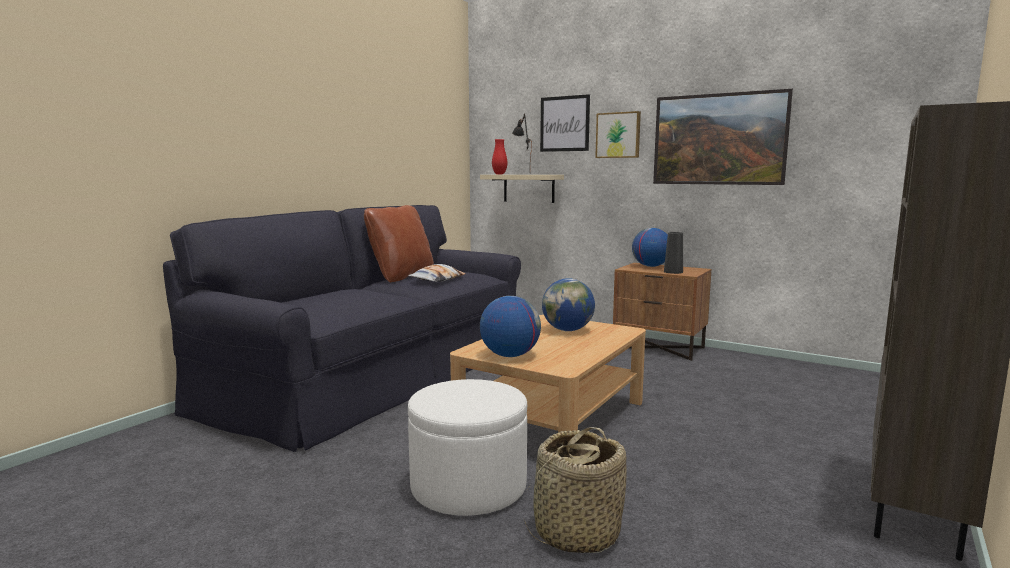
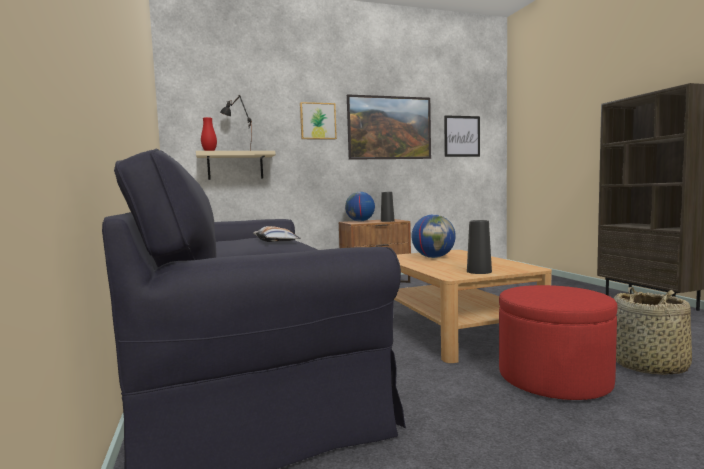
camera: 50 degrees left, 5 degrees down
brown pillow [364,205,434,283] -> none
white ottoman [408,379,527,516] -> red ottoman [499,285,617,400]
globe [480,296,541,357] -> black vase [467,220,492,274]
picture [540,94,590,152] -> picture moved to [444,115,480,157]

